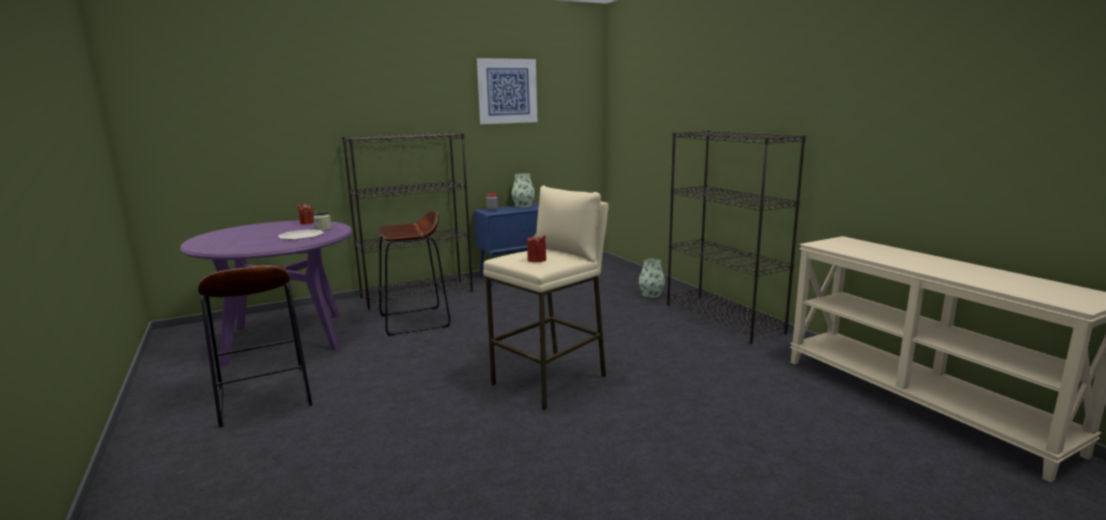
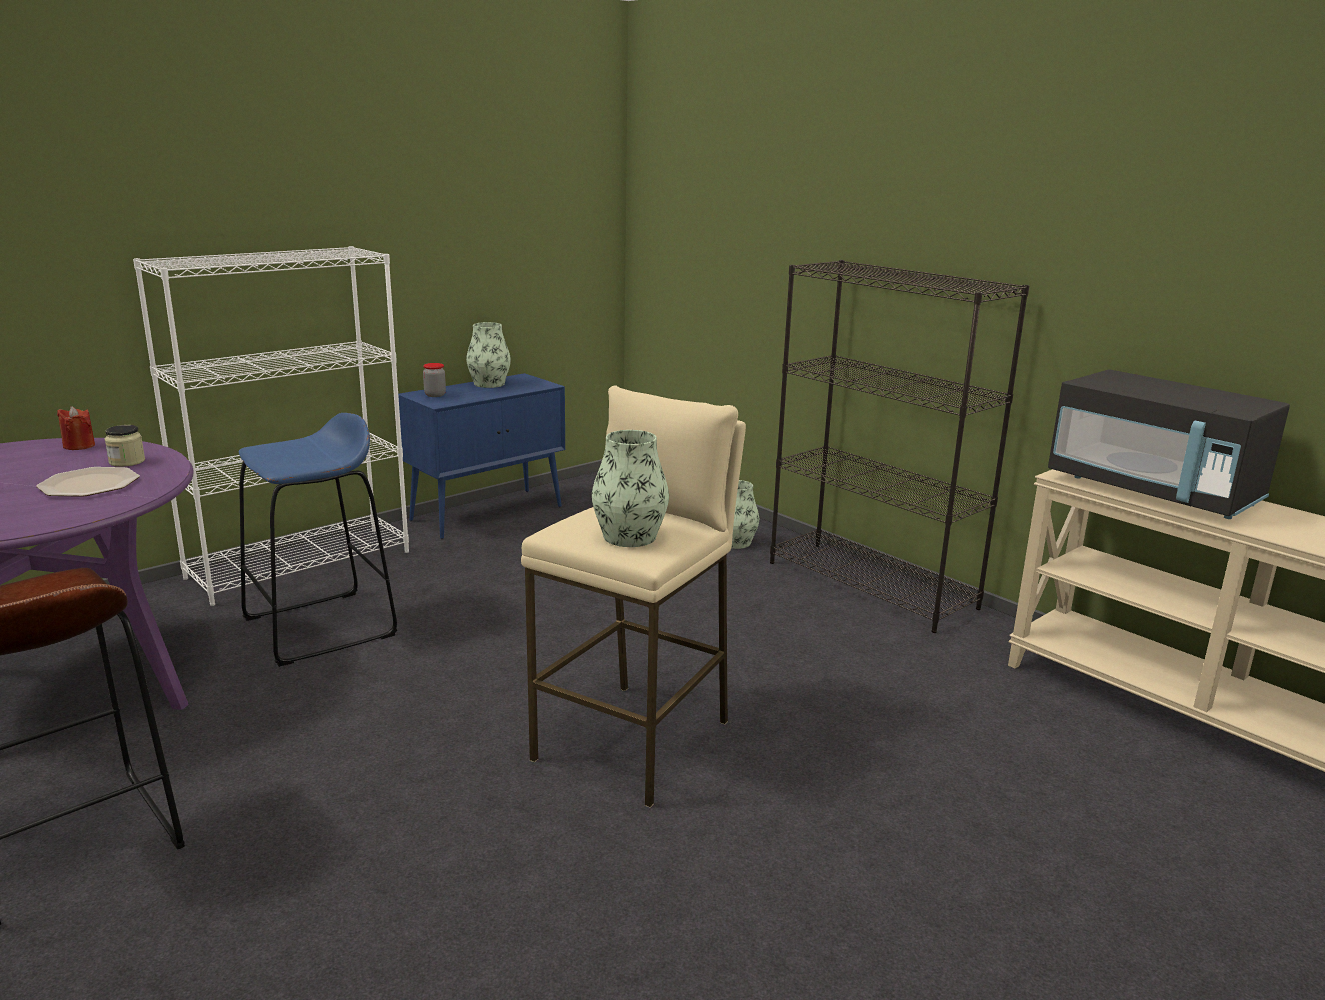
camera: 15 degrees left, 5 degrees up
black bookcase [342,132,473,309] -> white bookcase [133,246,409,606]
brown stool [379,210,450,336] -> blue stool [239,413,397,667]
picture [477,58,537,124] -> none
red candle [527,233,546,262] -> vase [592,430,669,547]
none -> black microwave [1048,369,1290,519]

